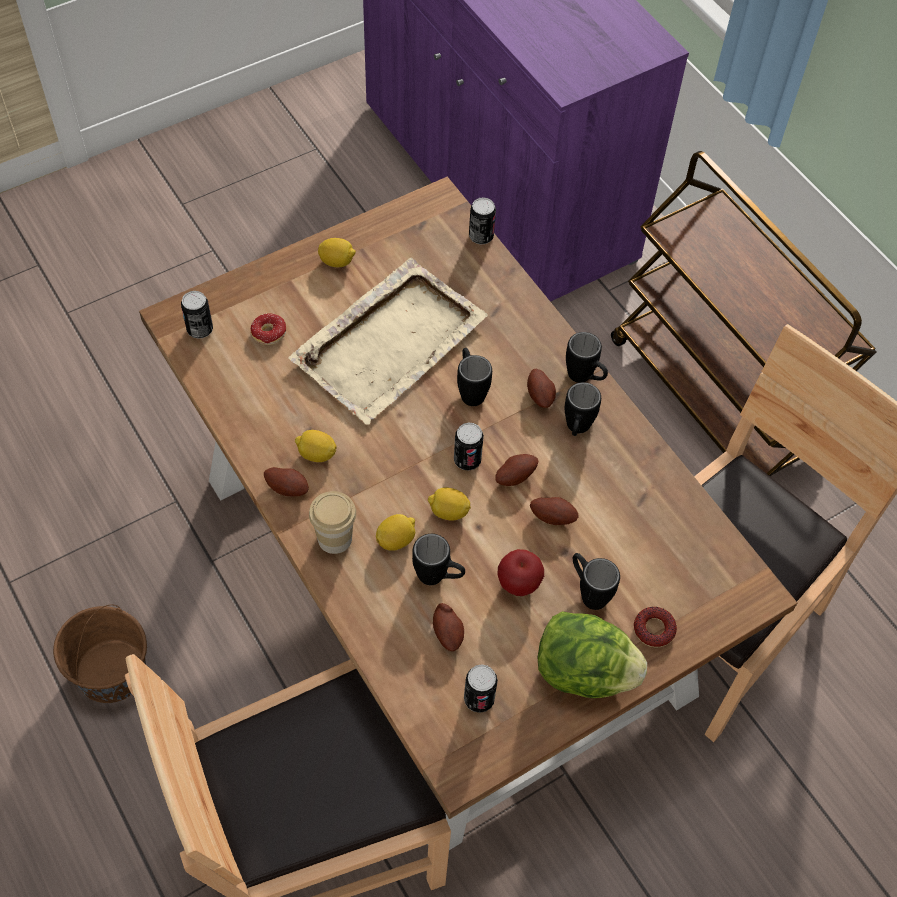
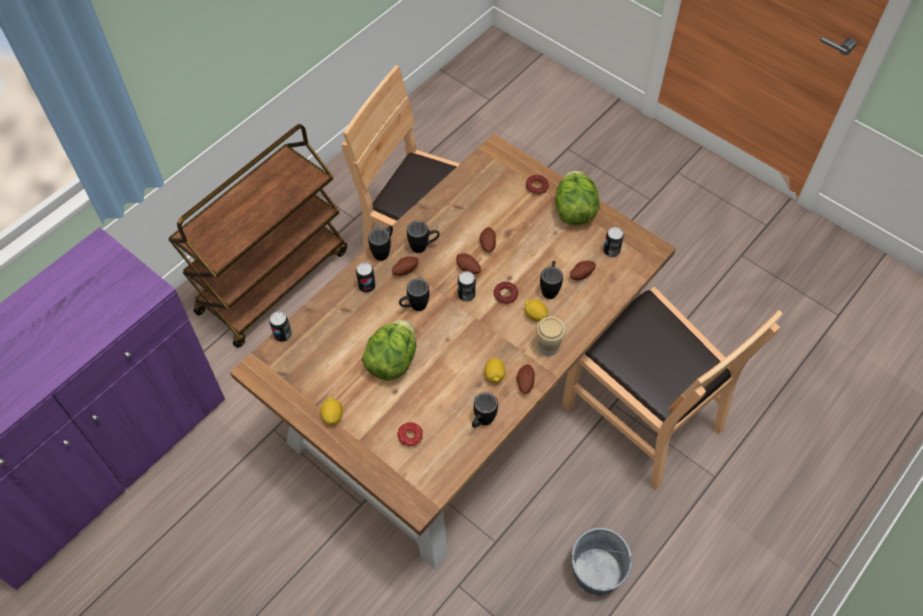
camera: 105 degrees left, 0 degrees up
brown bucket [53,604,147,703] -> grey bucket [572,528,632,595]
can [181,291,213,339] -> can moved to [356,262,376,293]
beige tray [289,258,488,425] -> lettuce [362,320,416,381]
lemon [428,488,471,521] -> donut [493,282,518,304]
apple [497,549,544,596] -> none
black mug [573,553,620,610] -> black mug moved to [472,392,498,428]

